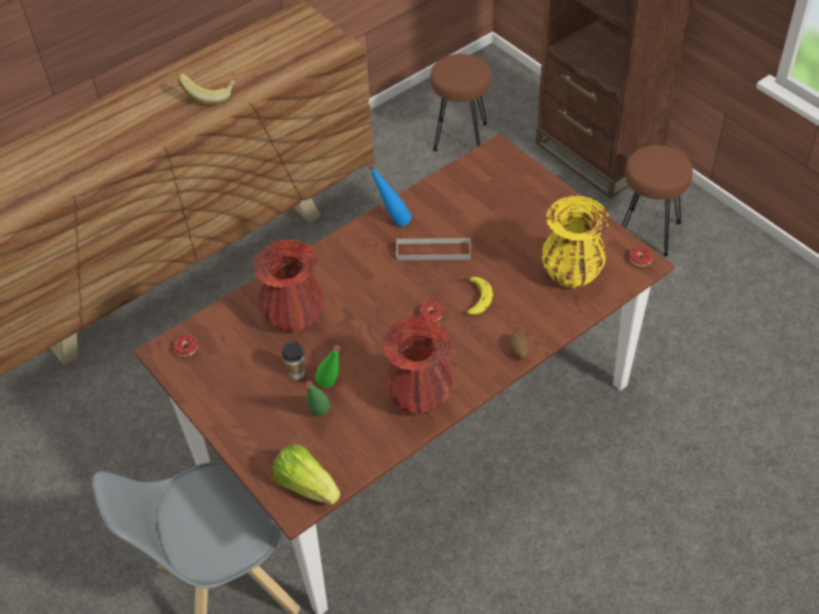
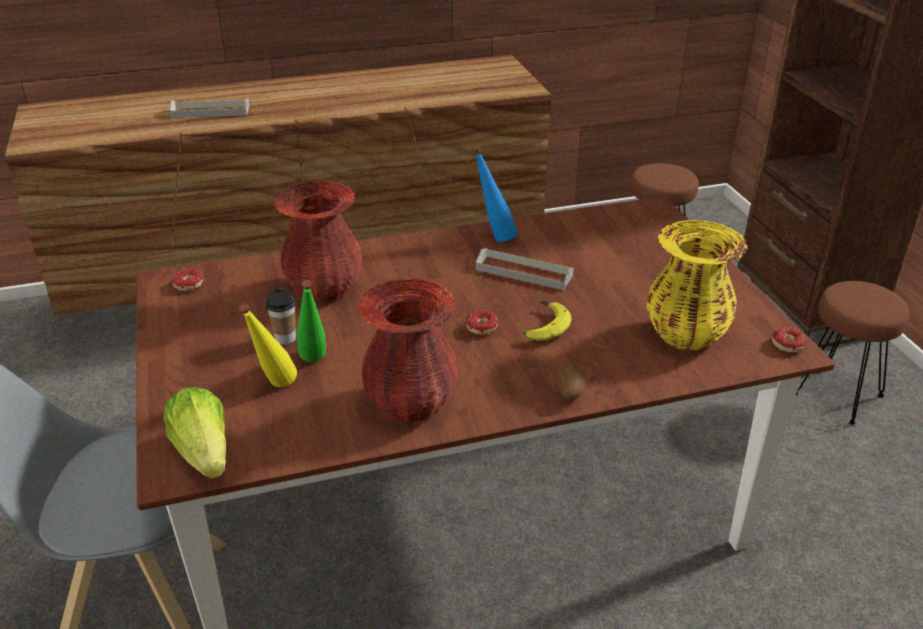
camera: 20 degrees right, 15 degrees down
banana [178,73,236,104] -> none
green bottle [306,381,330,417] -> yellow bottle [239,304,297,387]
none -> grey tray [170,98,249,118]

